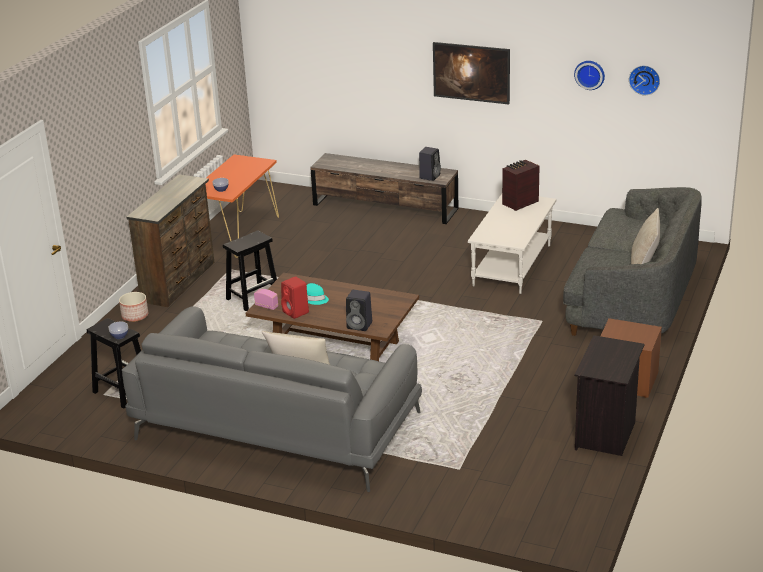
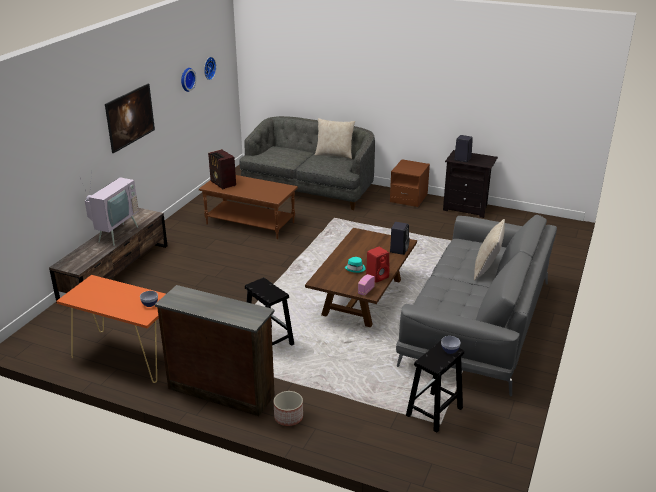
camera: 90 degrees left, 0 degrees up
black speaker [419,147,441,181] -> black speaker moved to [454,135,473,162]
white coffee table [468,194,557,294] -> brown coffee table [199,175,298,239]
none -> television [79,174,139,246]

